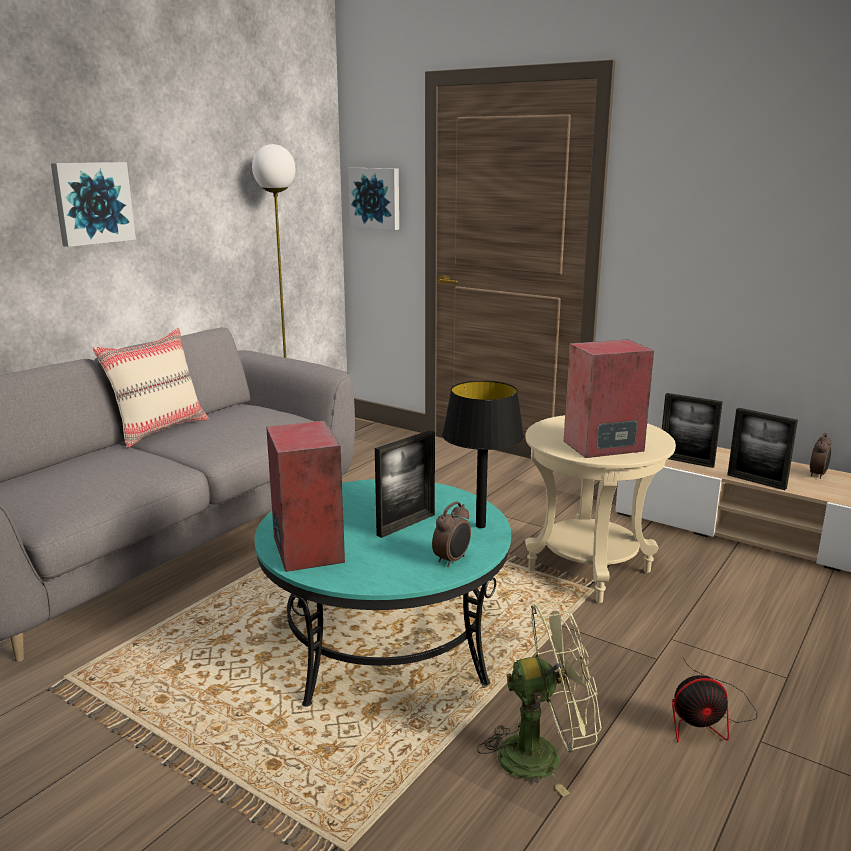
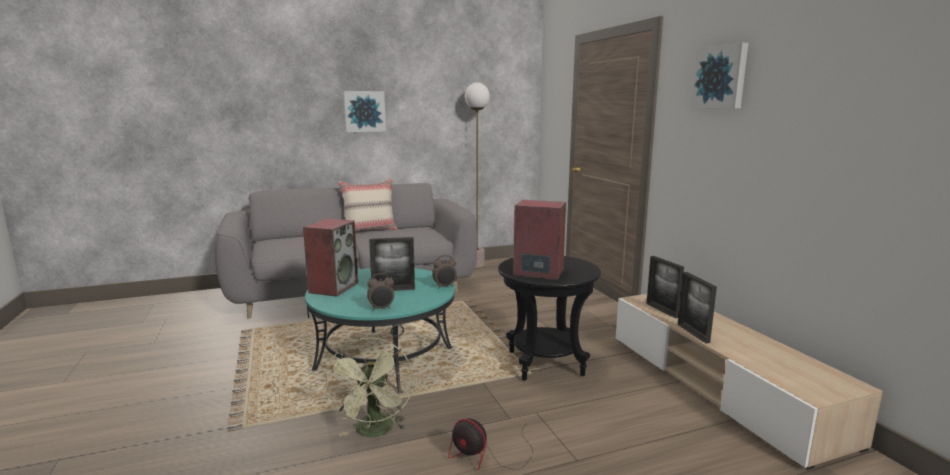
camera: 35 degrees right, 5 degrees down
picture [348,168,399,230] -> picture moved to [690,43,748,108]
black table lamp [442,381,524,528] -> none
green fan [477,601,602,797] -> green fan turned 60 degrees clockwise [325,337,414,437]
beige side table [525,415,676,603] -> black side table [498,256,601,381]
alarm clock [810,433,831,479] -> alarm clock moved to [432,255,457,288]

